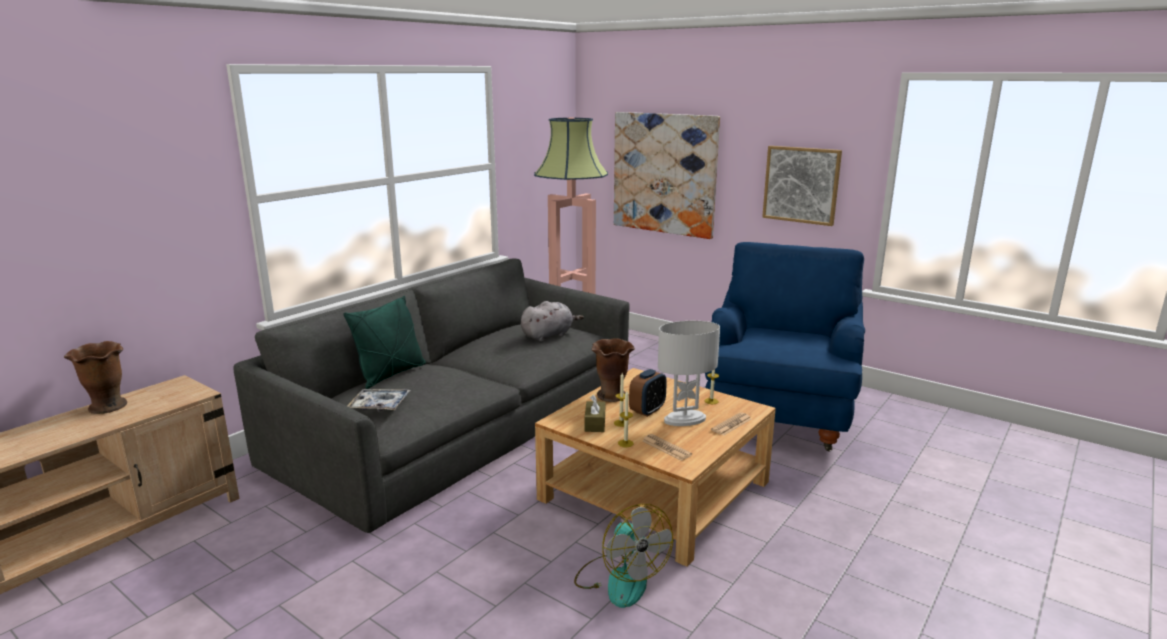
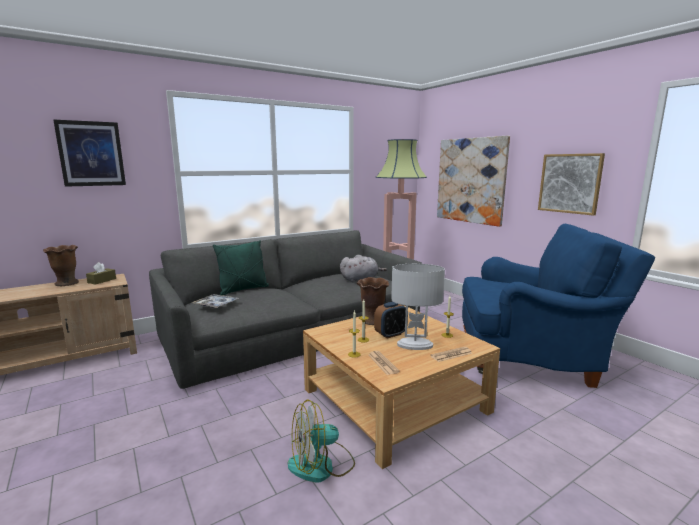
camera: 20 degrees right, 5 degrees down
fan [574,504,673,608] -> fan turned 75 degrees clockwise [288,399,355,483]
brown tissue box [585,395,605,432] -> brown tissue box moved to [86,262,116,285]
blue armchair [705,242,865,452] -> blue armchair turned 60 degrees clockwise [462,224,656,388]
none -> picture [53,119,126,187]

